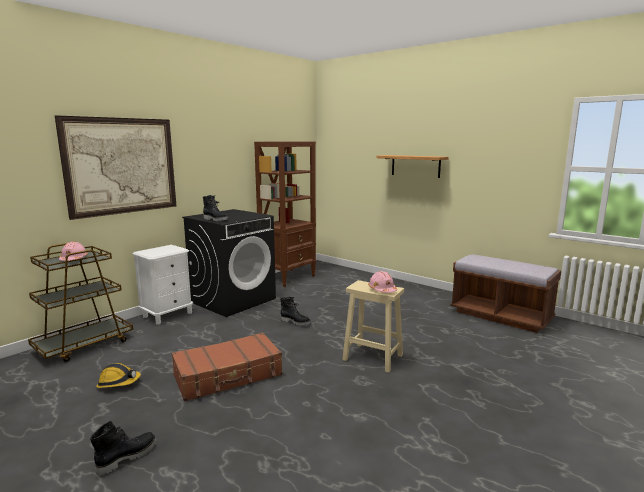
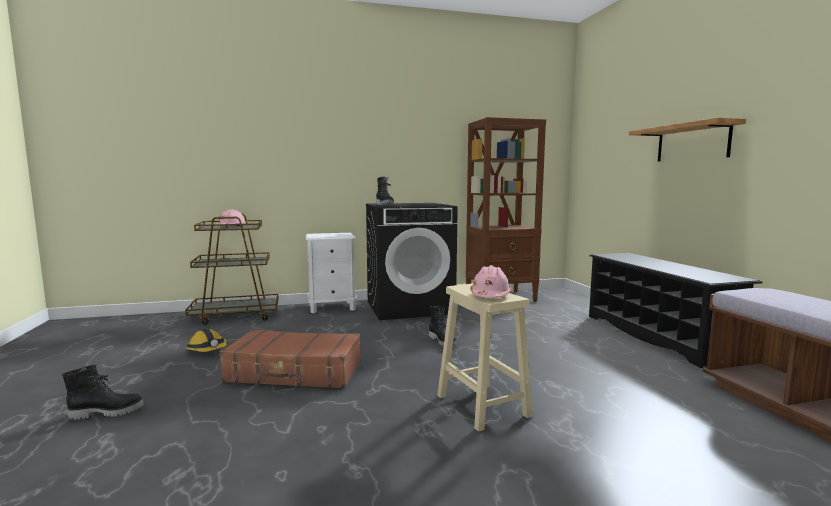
camera: 35 degrees right, 5 degrees down
picture [55,115,176,220] -> none
none -> black shoe rack [589,253,763,368]

